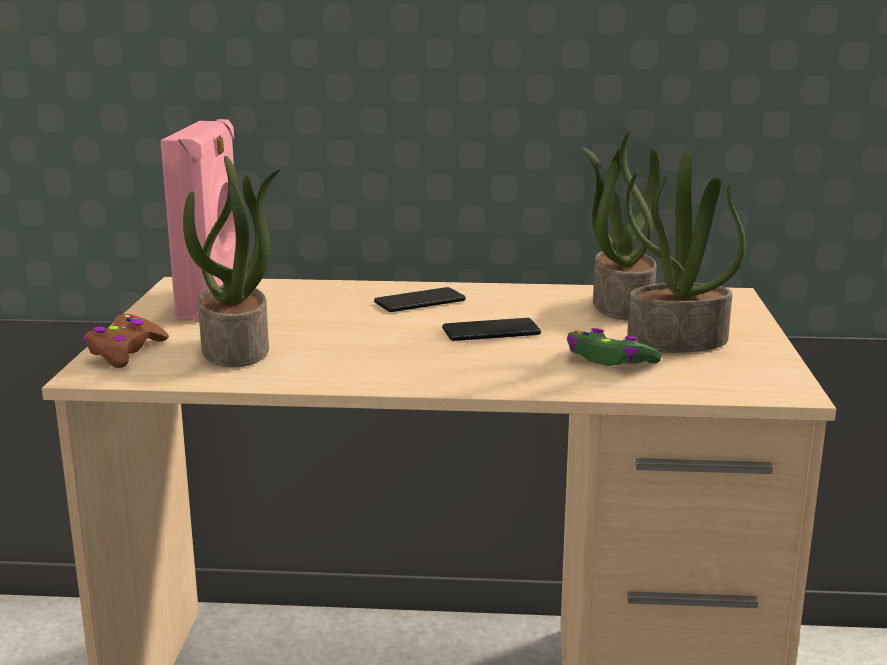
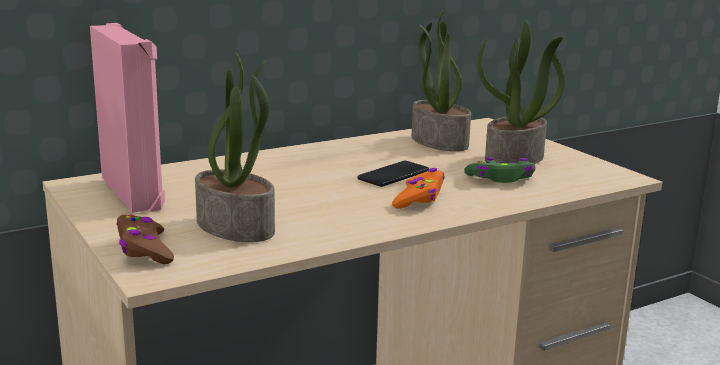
camera: 35 degrees left, 0 degrees up
phone [374,287,466,312] -> none
none -> orange game controller [392,168,445,208]

